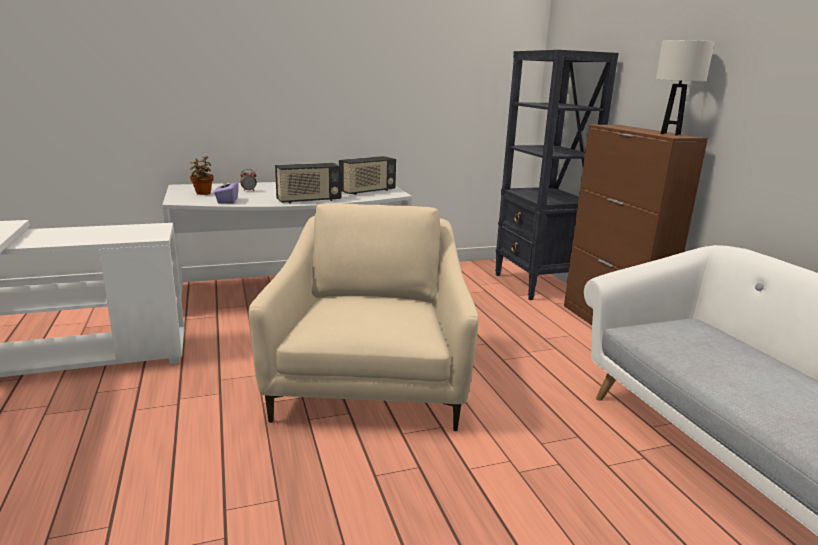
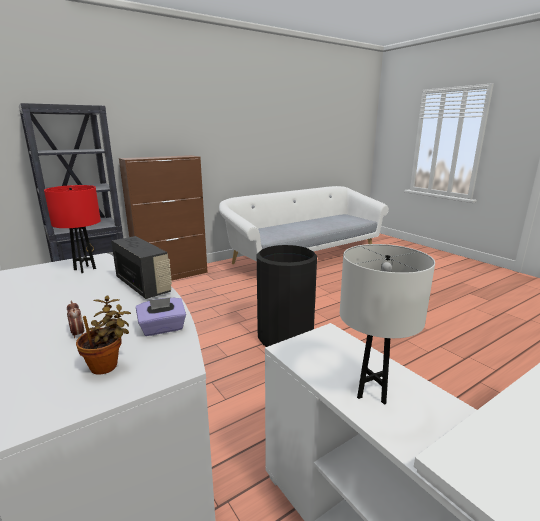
camera: 105 degrees left, 0 degrees up
beige armchair [249,203,479,431] -> black trash can [257,245,317,347]
radio [339,156,396,195] -> red table lamp [44,185,101,273]
white table lamp [656,40,715,136] -> white table lamp moved to [340,244,435,405]

